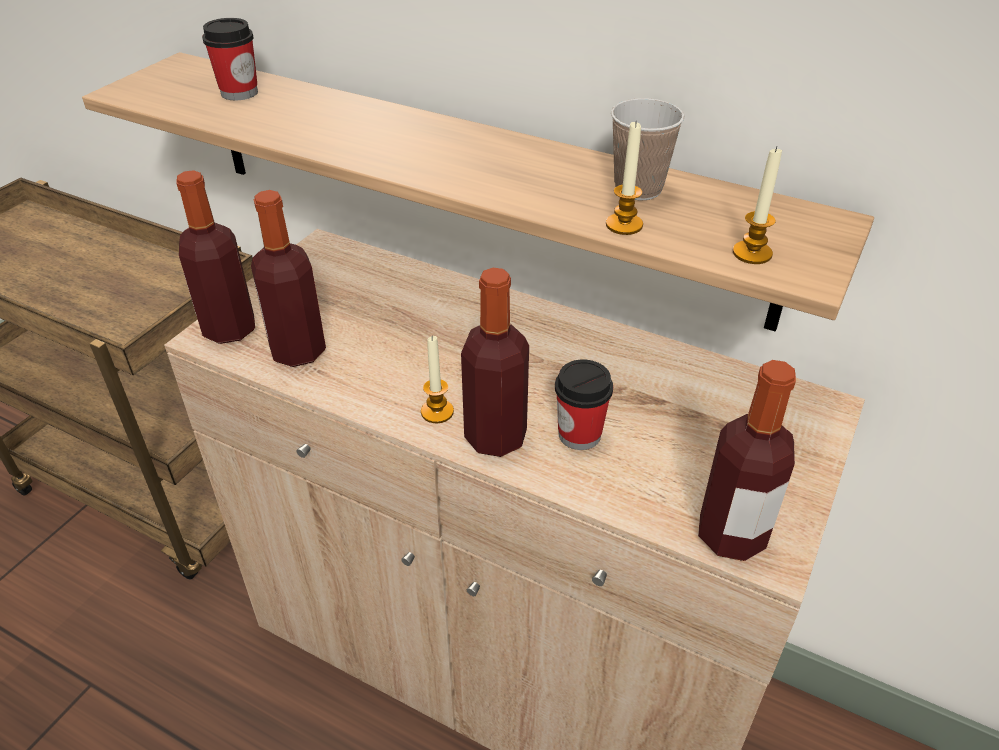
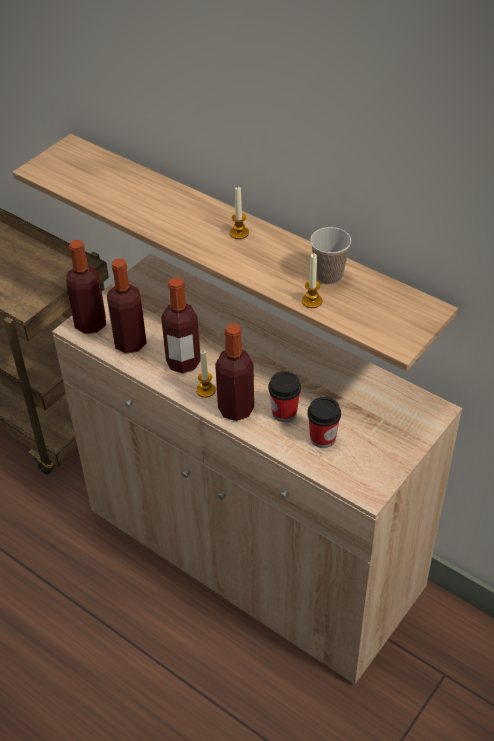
camera: 10 degrees right, 5 degrees up
cup [202,18,258,100] -> cup moved to [307,397,341,448]
bottle [698,360,796,561] -> bottle moved to [161,277,201,373]
candle [733,147,782,264] -> candle moved to [230,187,249,239]

